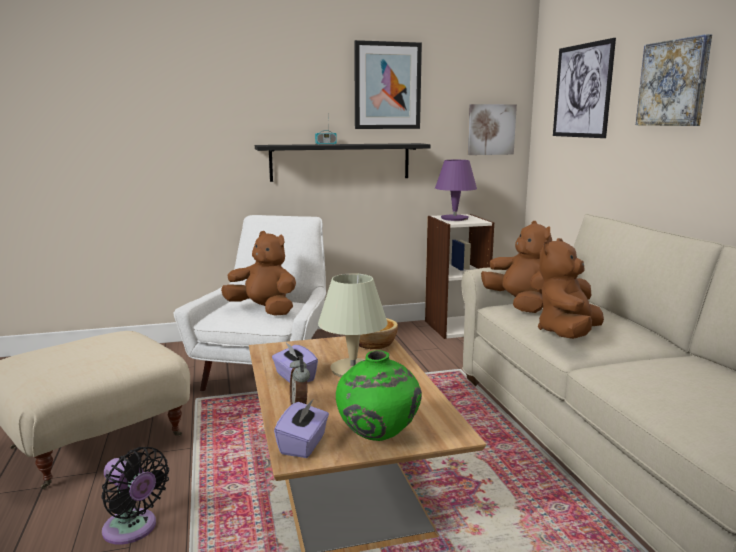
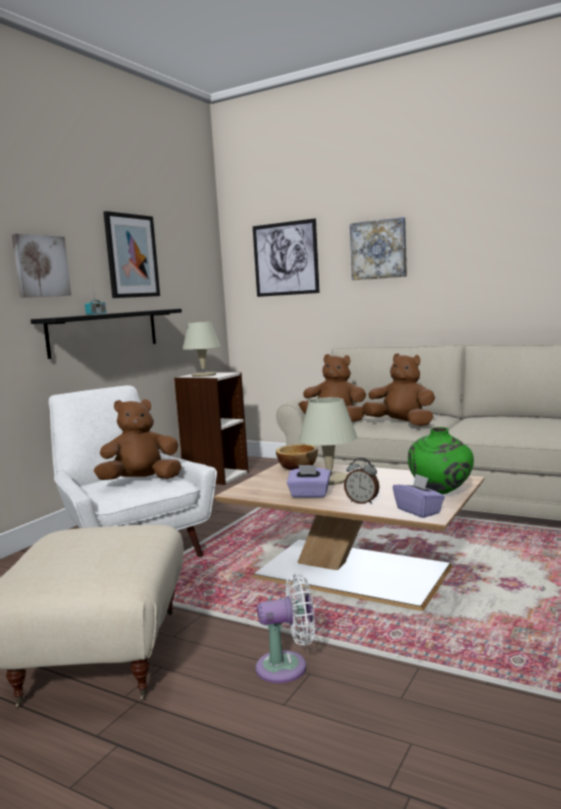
camera: 45 degrees left, 5 degrees down
black fan [102,447,169,545] -> white fan [256,574,315,683]
purple table lamp [435,160,477,221] -> beige table lamp [182,321,221,377]
picture [467,104,517,155] -> picture moved to [12,234,71,298]
brown plush toy [538,238,604,339] -> brown plush toy turned 135 degrees clockwise [362,353,435,426]

